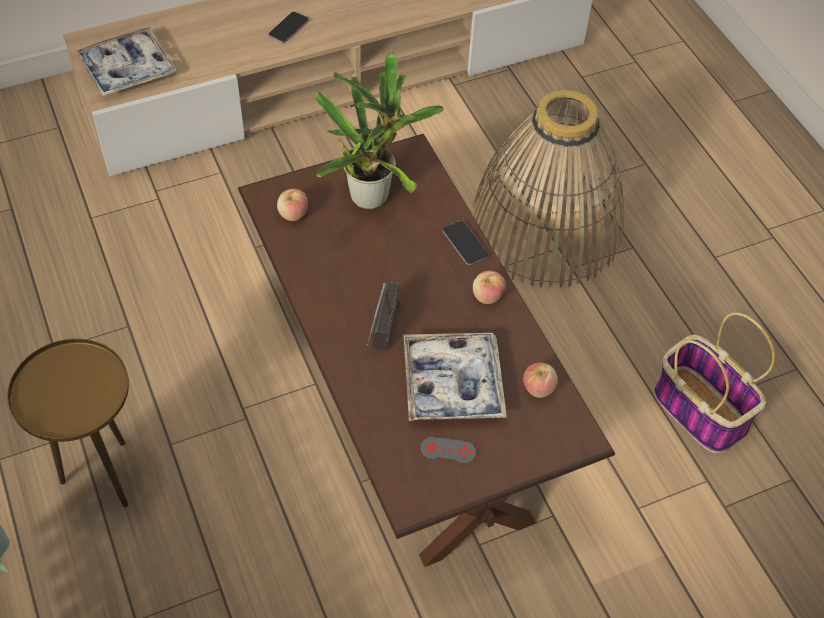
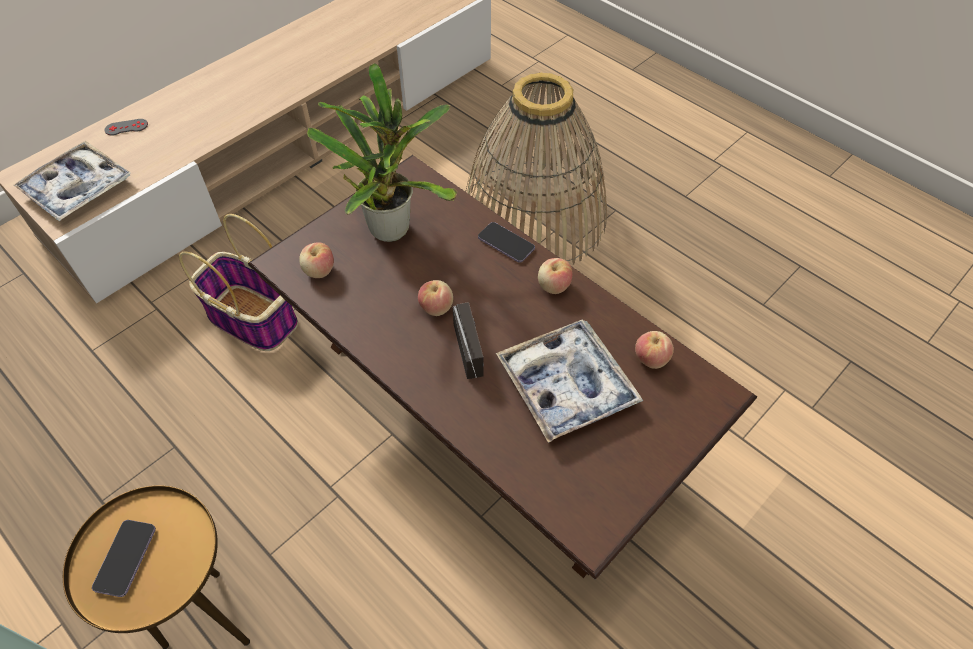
camera: 20 degrees left, 0 degrees up
phone [269,12,309,43] -> phone moved to [92,520,156,597]
grey game controller [420,437,476,463] -> grey game controller moved to [104,119,148,136]
basket [654,312,775,453] -> basket moved to [179,214,298,351]
none -> apple [418,280,453,316]

